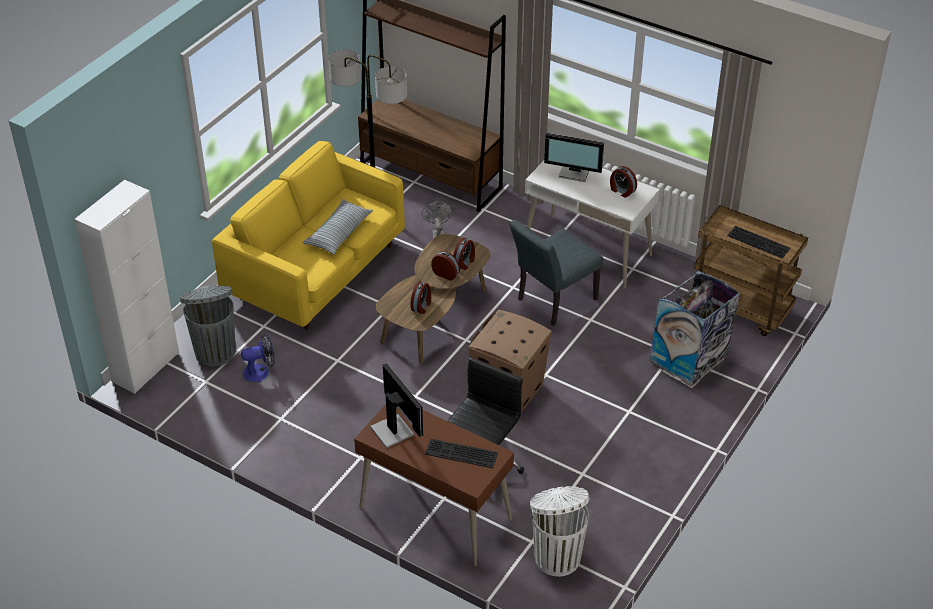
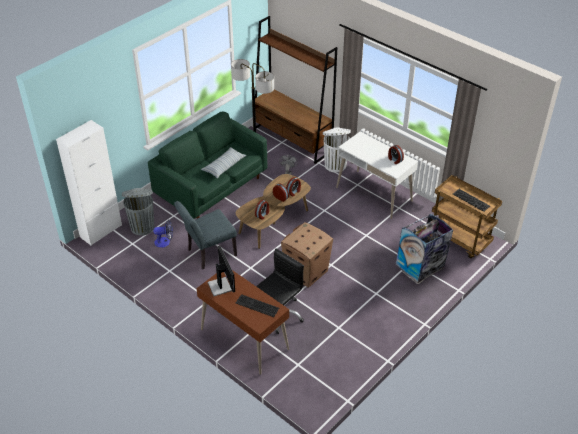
camera: 10 degrees right, 0 degrees up
yellow sofa [212,141,405,330] -> green sofa [148,111,267,219]
grey chair [510,219,603,326] -> grey chair moved to [174,201,237,269]
white trash can [530,486,589,577] -> white trash can moved to [323,128,351,173]
monitor [544,133,604,182] -> none

